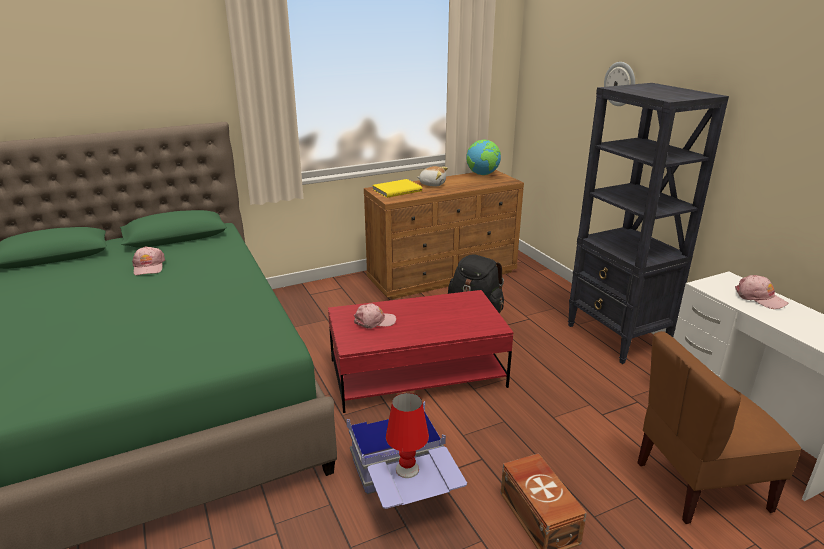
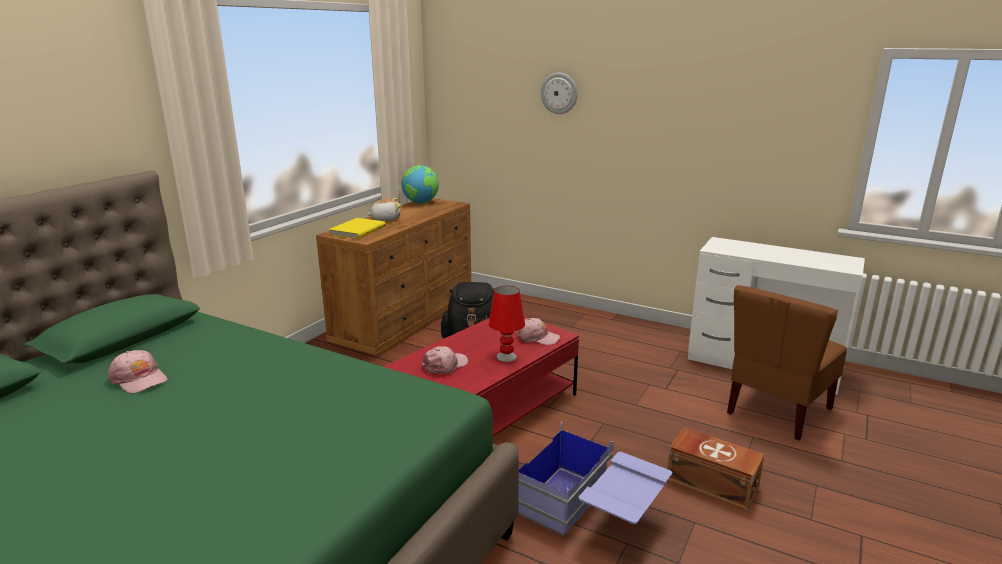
camera: 35 degrees left, 5 degrees down
red table lamp [386,393,429,478] -> red table lamp moved to [489,286,525,362]
black bookcase [568,83,729,364] -> none
pink cap [735,275,788,309] -> pink cap moved to [516,318,560,345]

